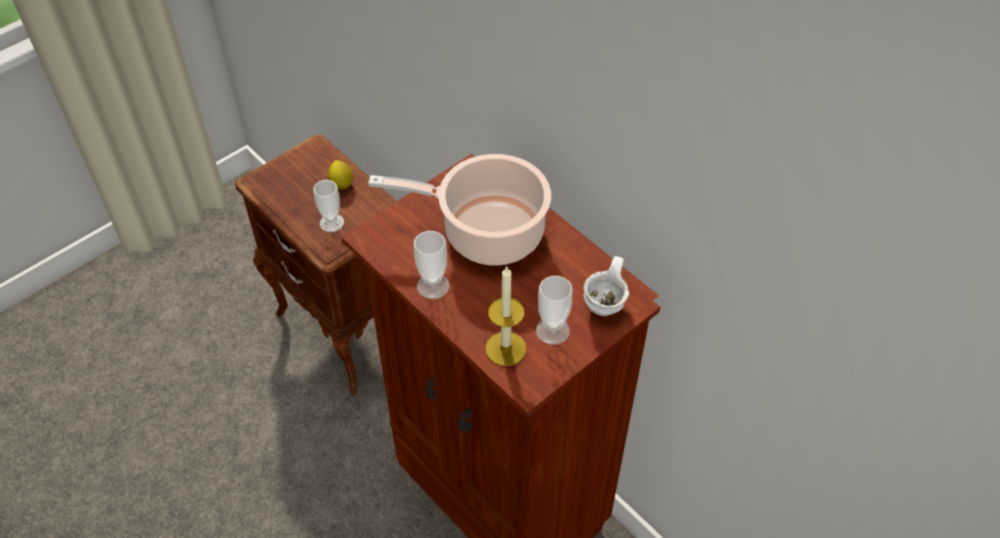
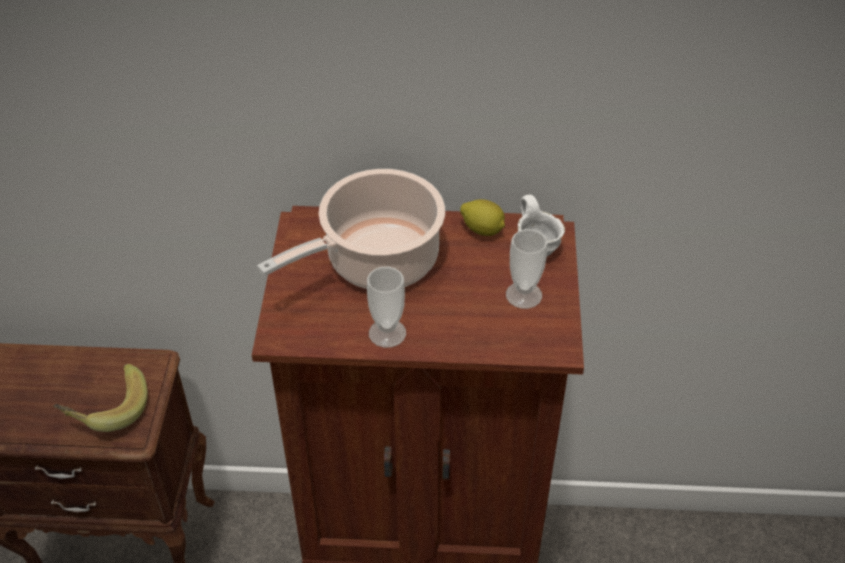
camera: 45 degrees left, 5 degrees down
cup [313,180,344,232] -> banana [53,364,148,432]
lemon [329,160,353,189] -> lemon moved to [460,199,505,236]
candle [486,265,527,366] -> none

